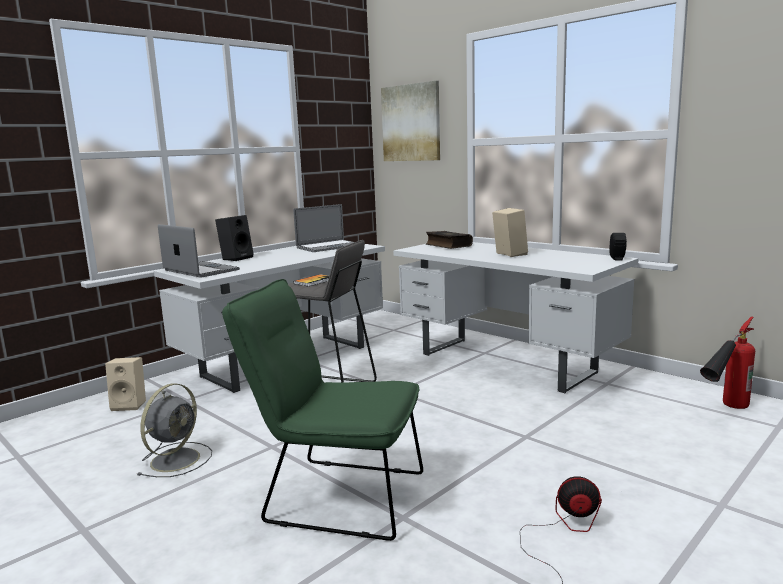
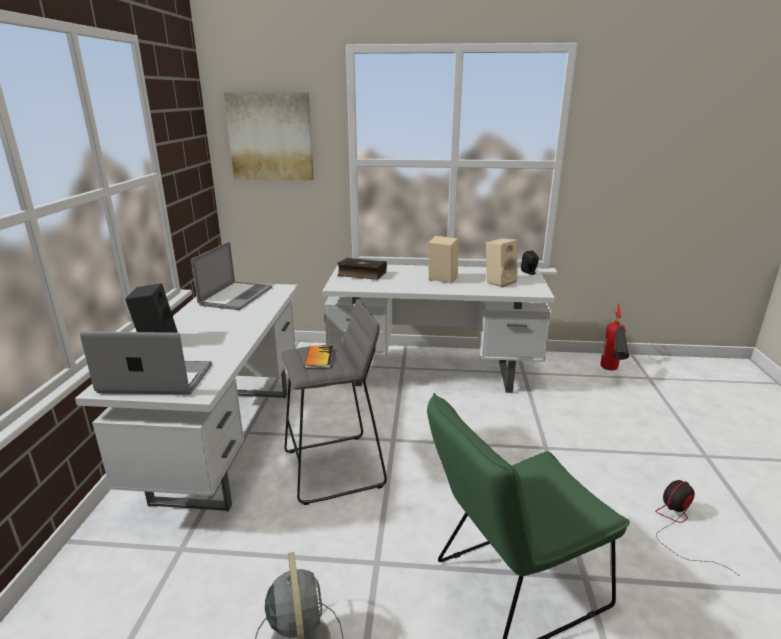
camera: 40 degrees left, 10 degrees up
beige speaker [105,357,146,411] -> beige speaker moved to [486,238,518,287]

